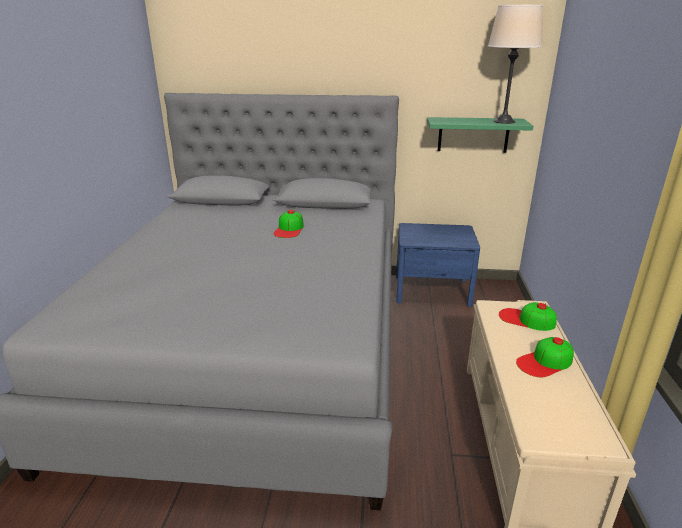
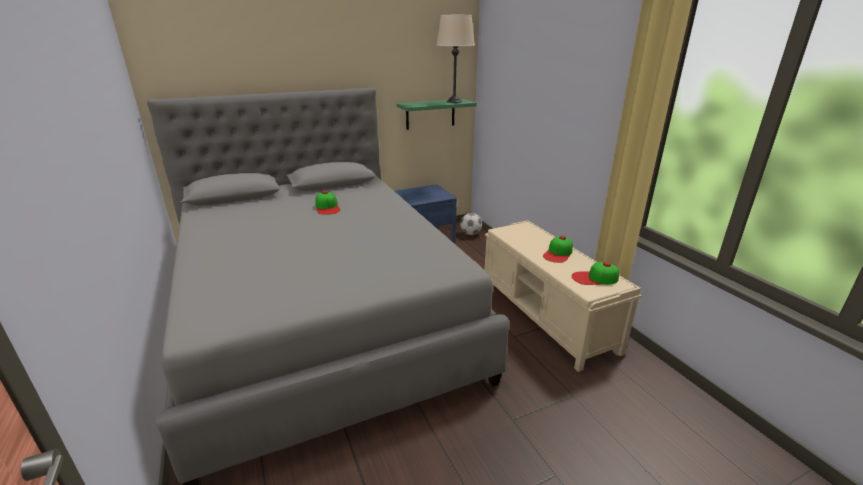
camera: 30 degrees left, 0 degrees up
cap [499,302,557,331] -> cap moved to [572,262,619,285]
none -> football [460,213,482,235]

